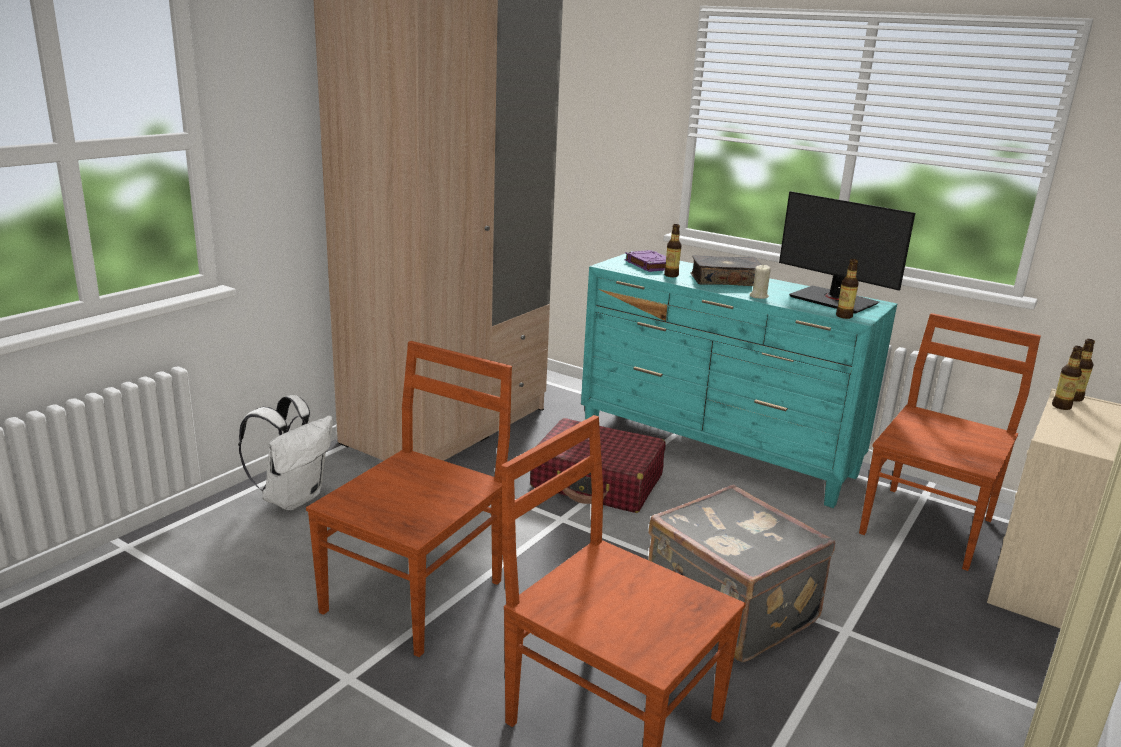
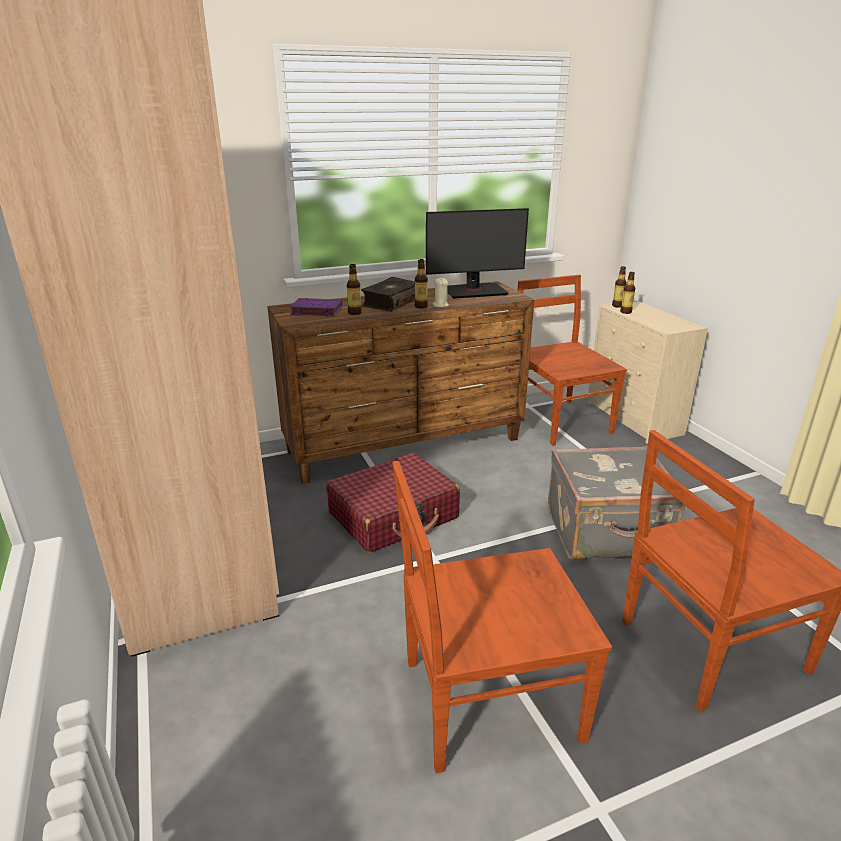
camera: 55 degrees left, 5 degrees up
white backpack [238,395,333,510] -> none
brown chair [306,341,512,657] -> brown chair turned 75 degrees counterclockwise [392,461,612,773]
turquoise dresser [581,251,897,508] -> brown dresser [267,281,534,484]
bottle [836,259,859,319] -> bottle moved to [415,259,428,309]

